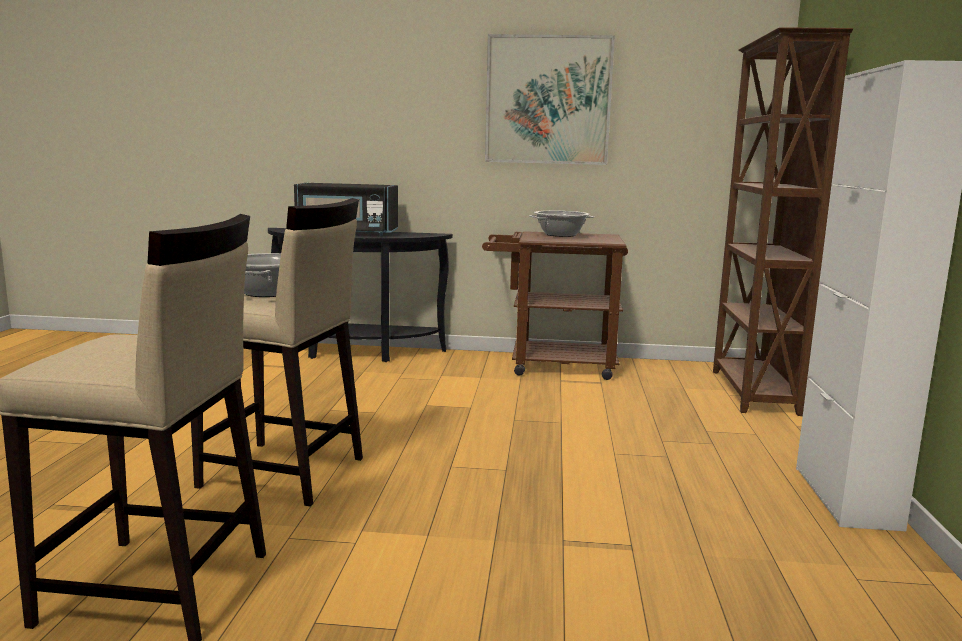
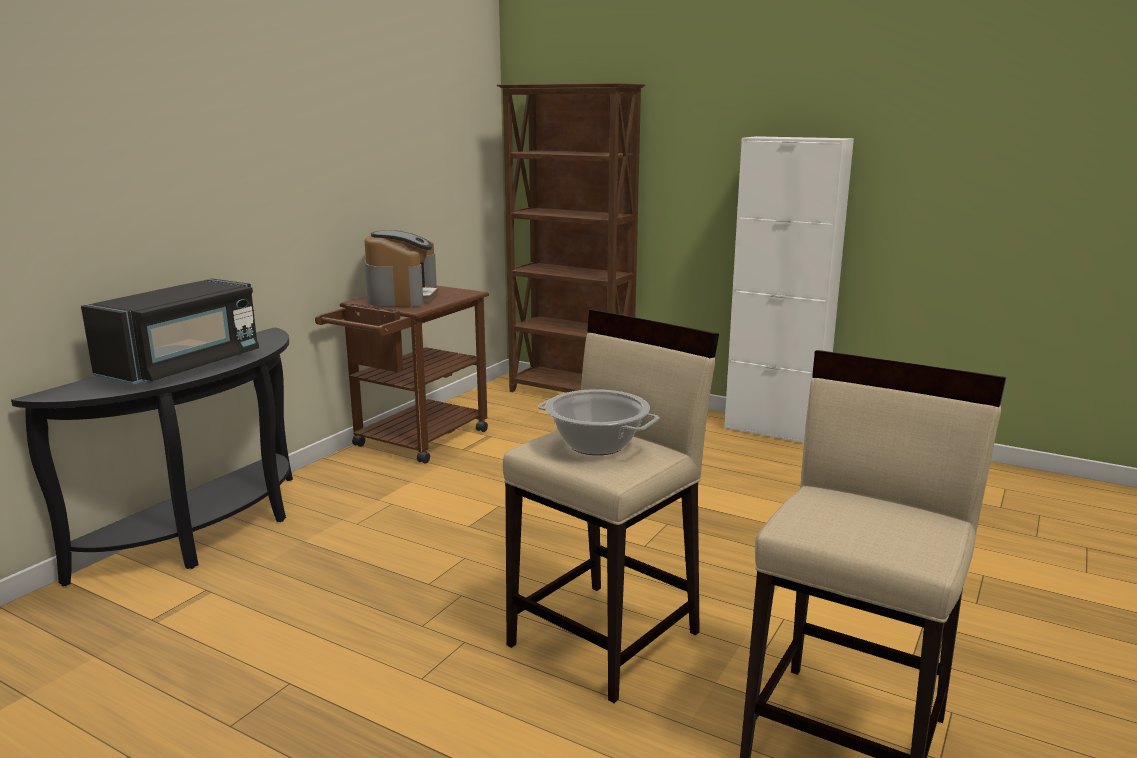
camera: 65 degrees left, 5 degrees up
picture [485,34,615,165] -> none
cooking pot [529,211,594,237] -> coffee machine [365,230,439,307]

